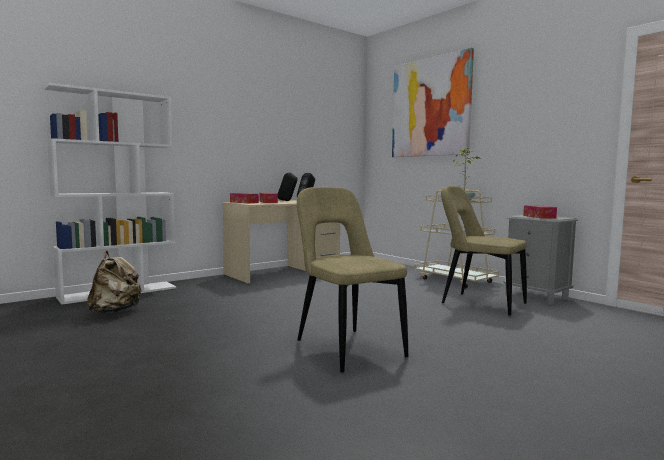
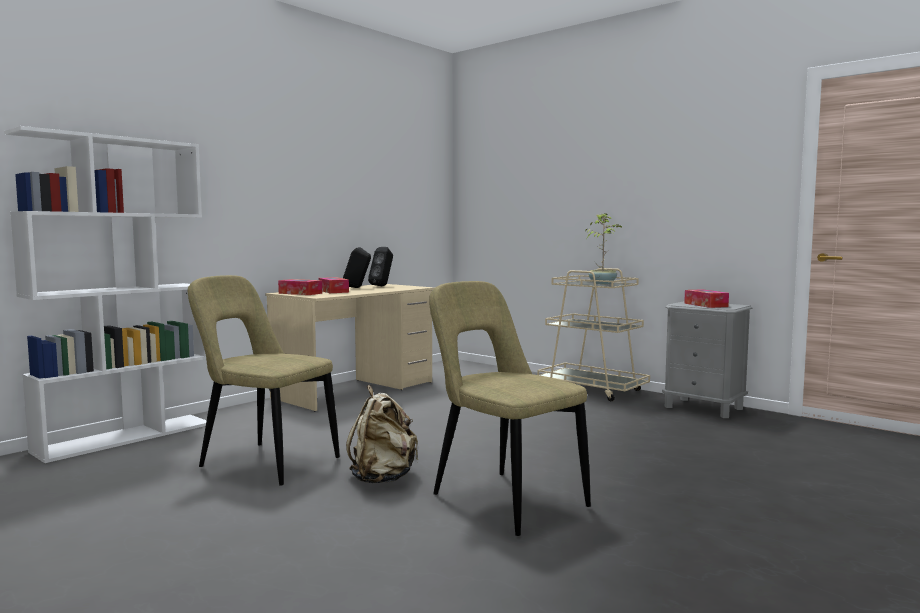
camera: 10 degrees left, 0 degrees up
beige backpack [87,251,142,313] -> beige backpack moved to [346,385,418,483]
picture [392,48,474,157] -> none
beige chair [441,186,527,316] -> beige chair moved to [188,275,340,486]

